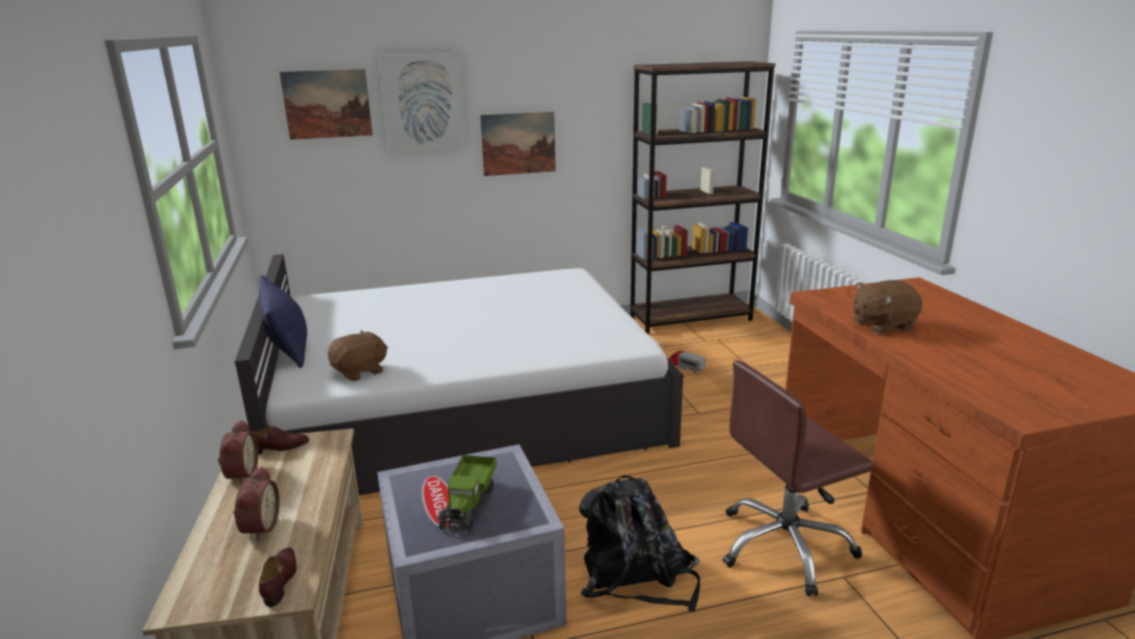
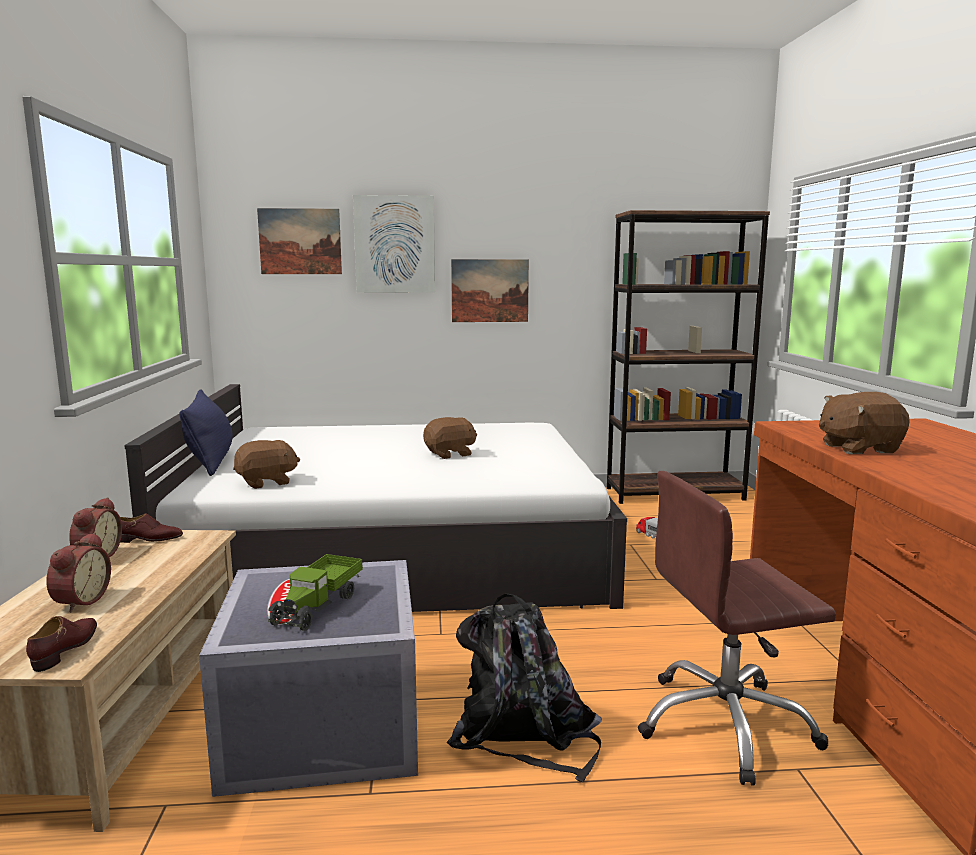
camera: 10 degrees right, 10 degrees down
none -> brown plush toy [423,417,477,459]

